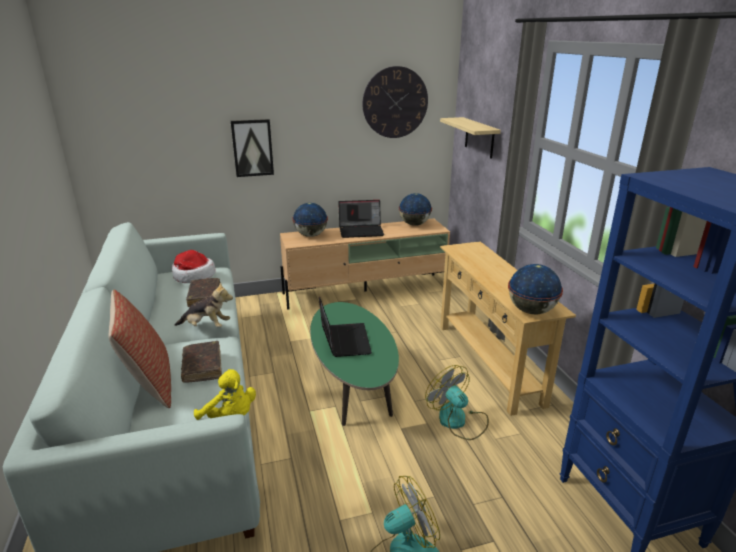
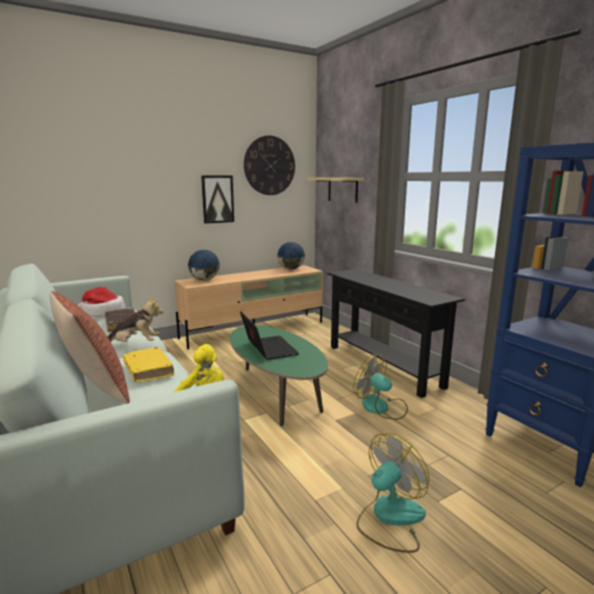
camera: 15 degrees left, 10 degrees down
brown book [181,341,222,383] -> yellow book [123,347,174,382]
picture [231,119,274,177] -> picture moved to [201,175,234,224]
laptop [338,200,384,238] -> none
beige console table [440,241,576,416] -> black console table [327,269,465,398]
globe [508,264,563,314] -> none

